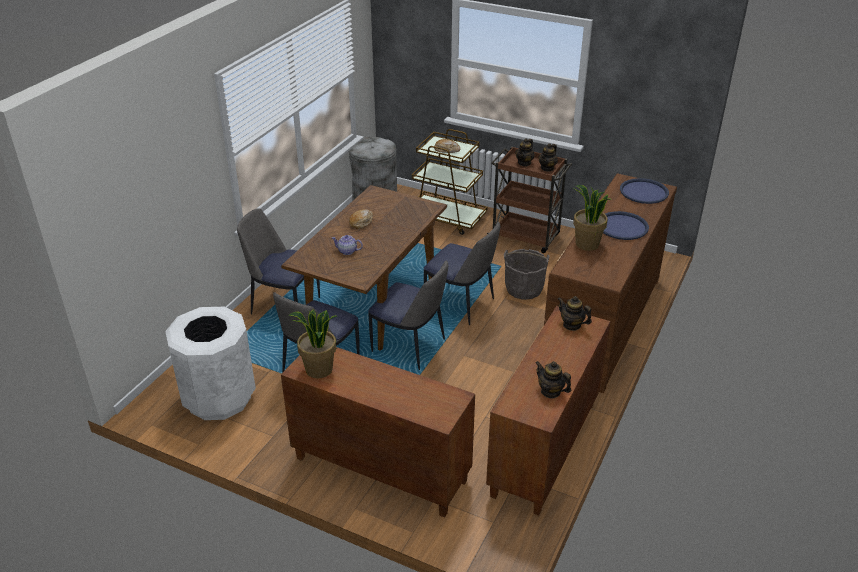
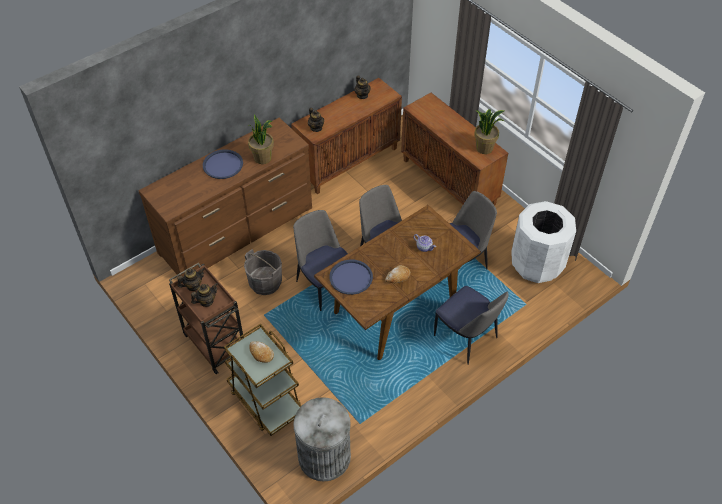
camera: 155 degrees left, 15 degrees up
blue tray [620,178,669,204] -> blue tray moved to [329,259,373,295]

